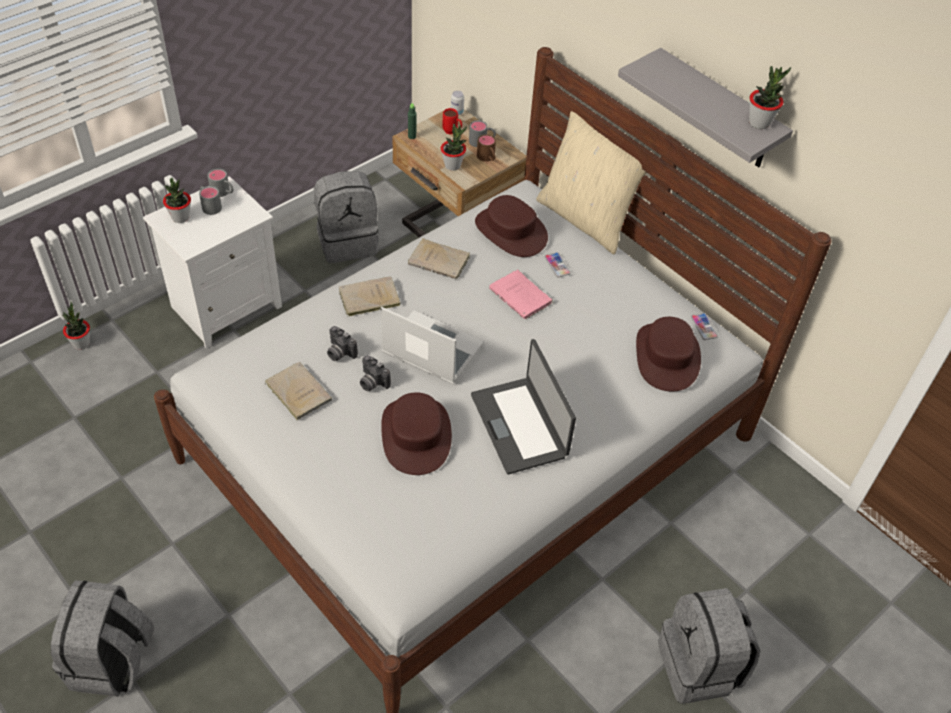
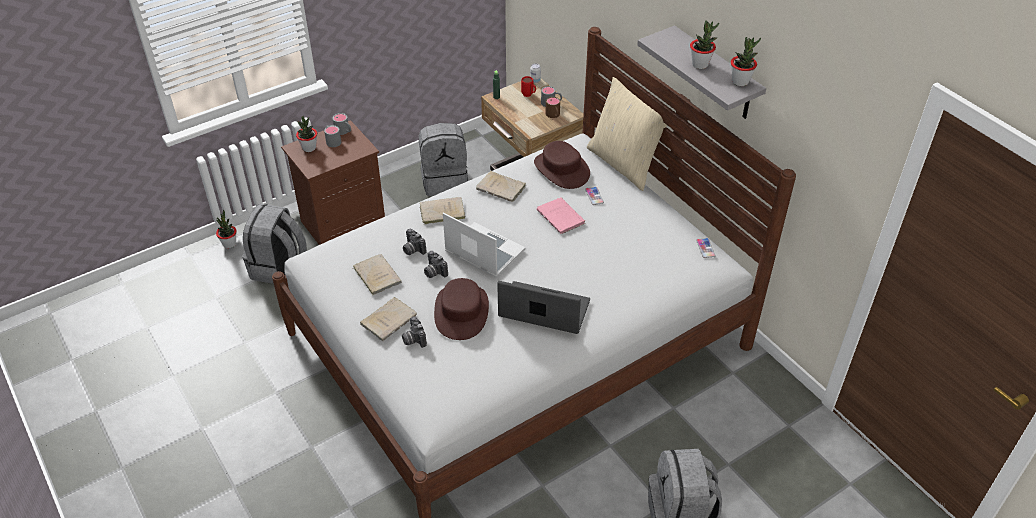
camera: 10 degrees right, 5 degrees down
grey backpack [51,580,154,697] -> grey backpack moved to [242,204,307,284]
white nightstand [143,176,282,348] -> brown nightstand [281,120,385,245]
potted plant [441,124,467,171] -> potted plant moved to [690,20,719,69]
laptop [471,339,576,475] -> laptop turned 120 degrees clockwise [497,281,590,334]
brown hat [636,317,701,392] -> none
none -> beige book [360,297,417,341]
none -> camera [402,316,427,348]

